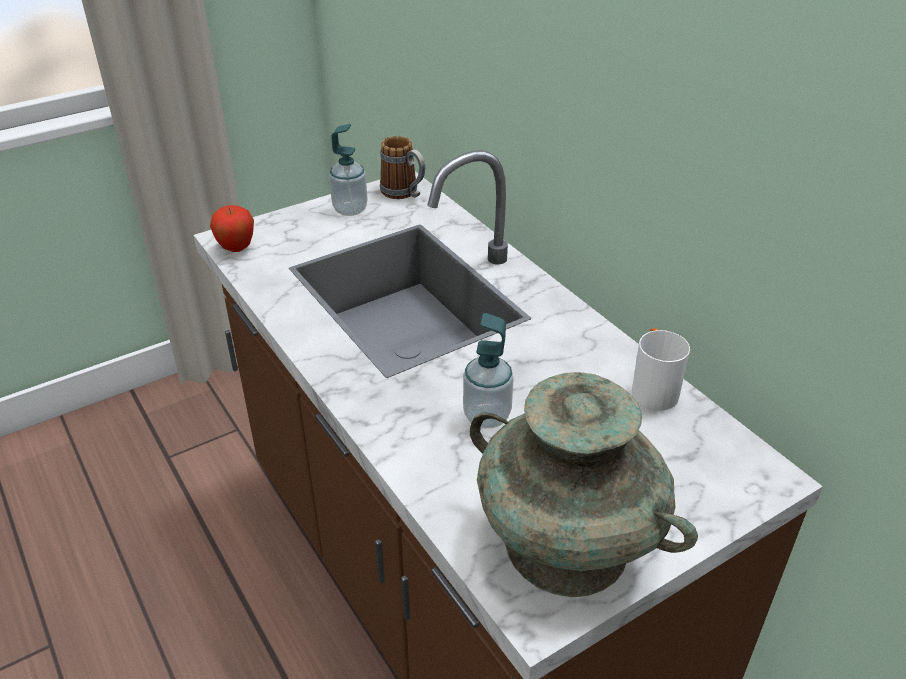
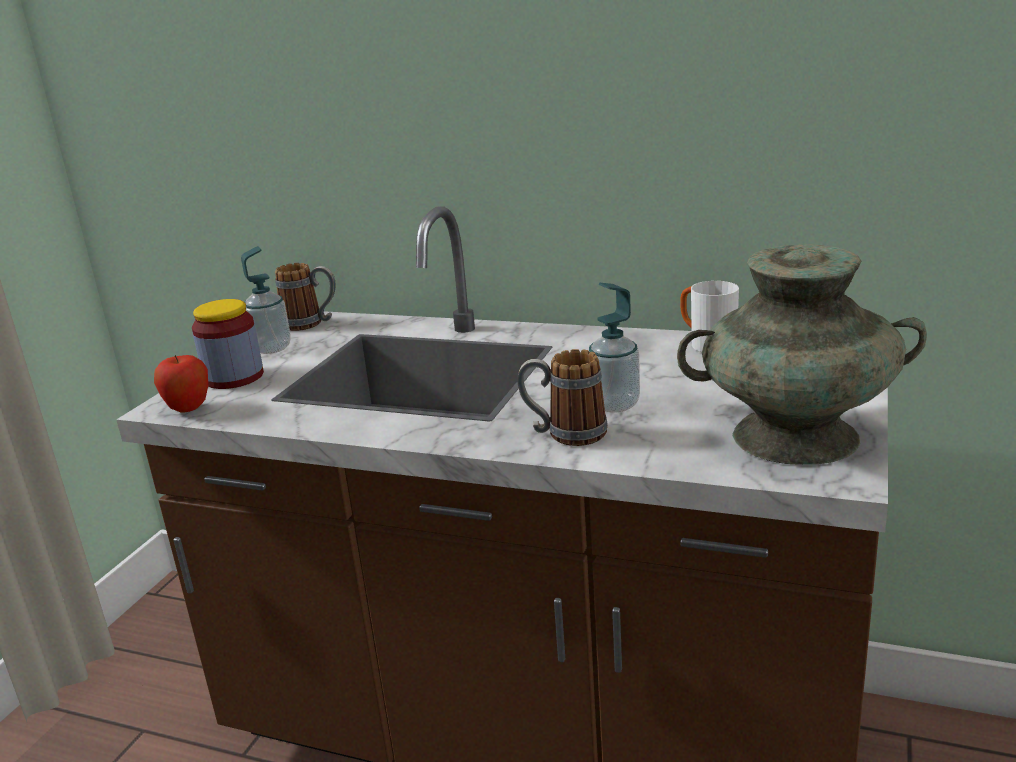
camera: 35 degrees left, 15 degrees down
none -> jar [192,299,264,389]
none -> mug [517,349,608,446]

